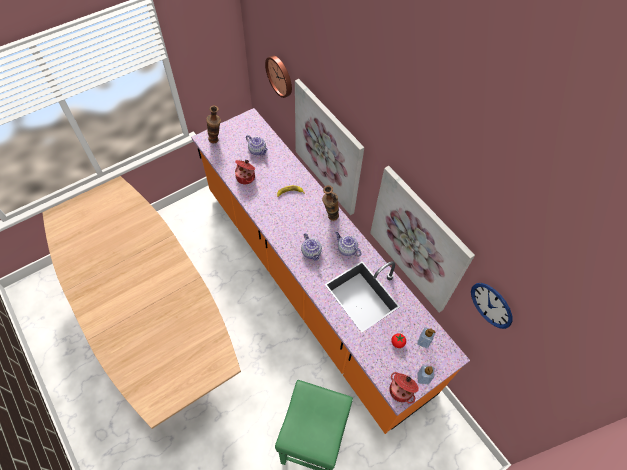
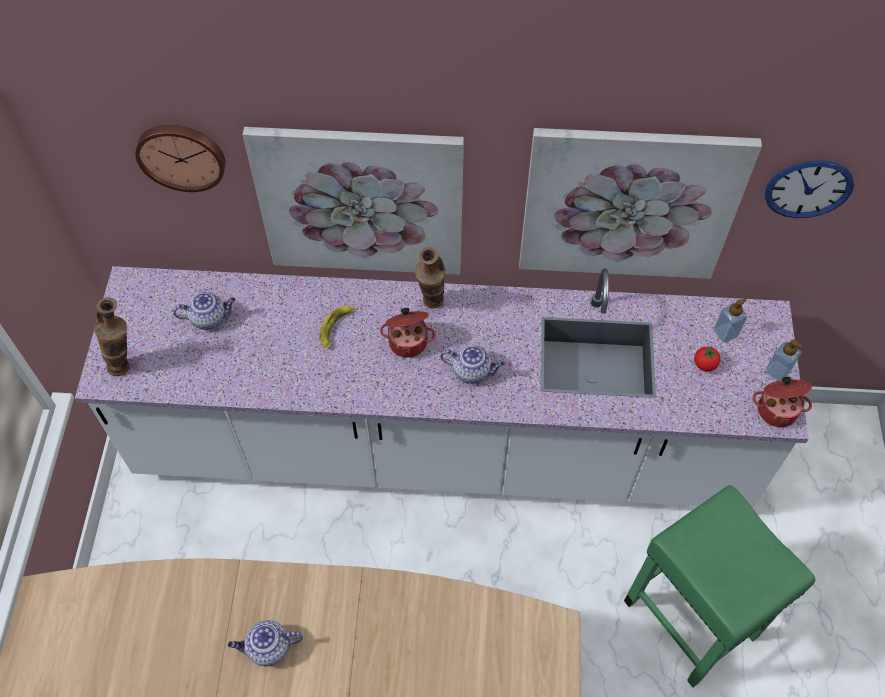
camera: 50 degrees left, 0 degrees up
orange counter [191,108,470,434] -> white counter [75,266,809,508]
cooking pot [235,160,255,184] -> cooking pot moved to [380,308,436,358]
teapot [335,232,362,256] -> teapot moved to [228,620,303,666]

